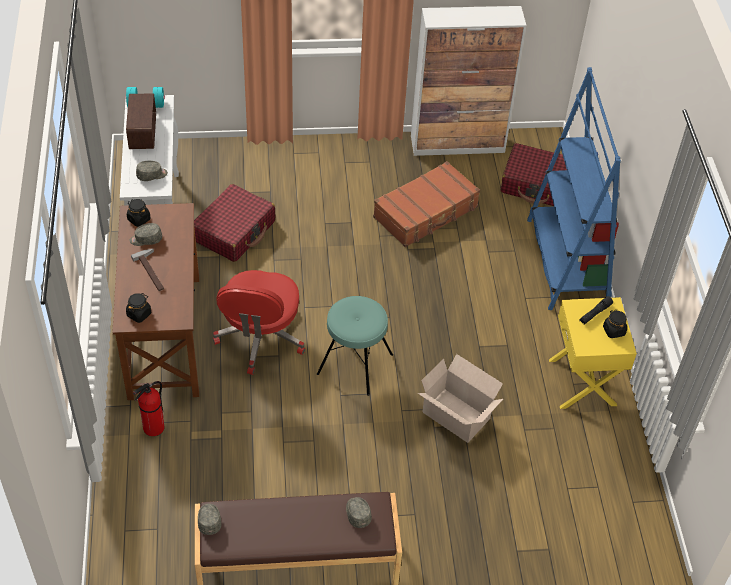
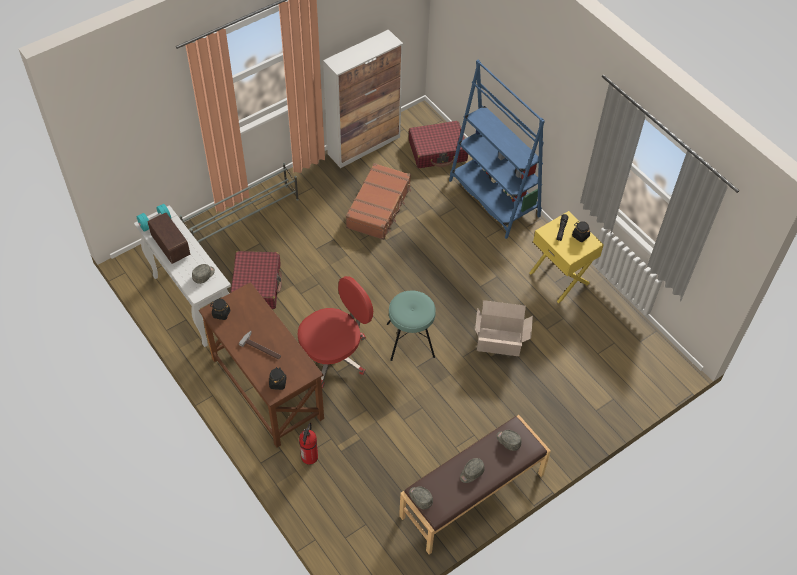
camera: 30 degrees left, 5 degrees up
grey cap [129,223,162,246] -> grey cap moved to [460,458,485,483]
red office chair [213,270,305,375] -> red office chair turned 105 degrees counterclockwise [298,276,373,388]
none -> grey shoe rack [180,163,299,243]

